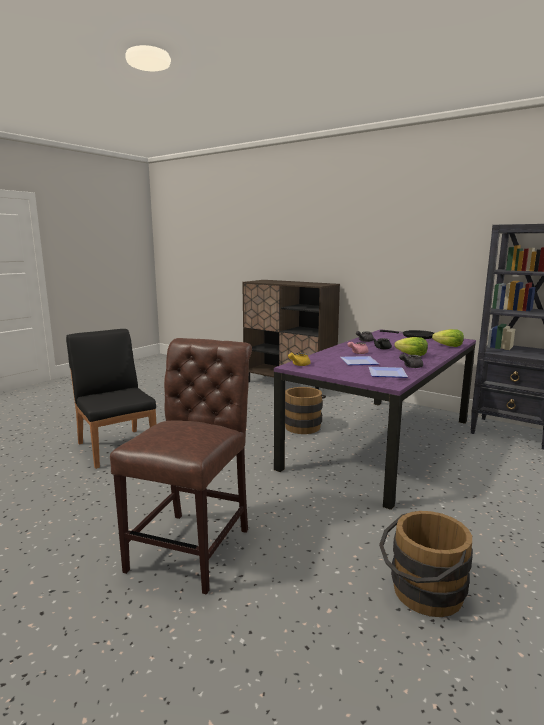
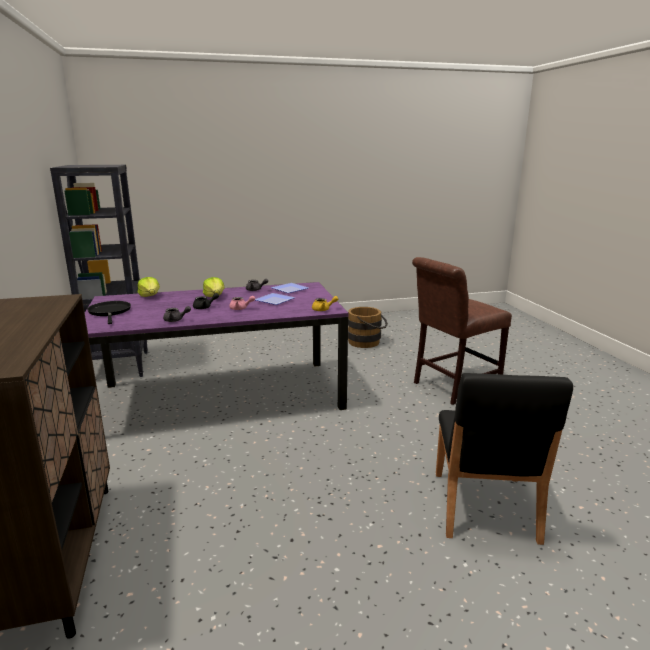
camera: 140 degrees left, 5 degrees up
brown bucket [285,387,326,434] -> none

